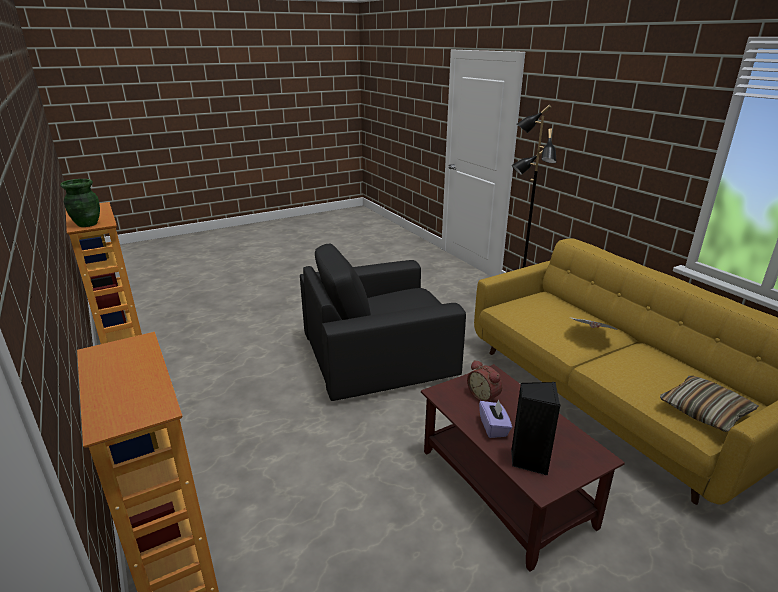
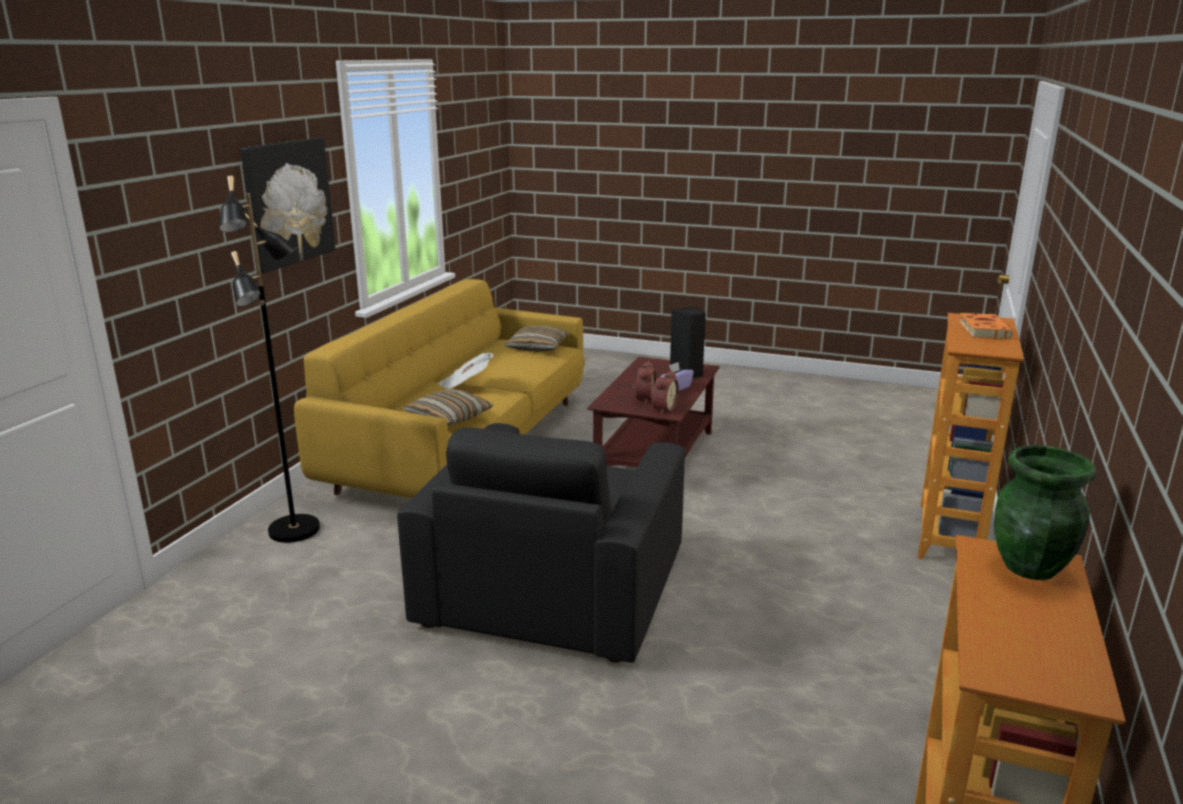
camera: 130 degrees left, 5 degrees down
black armchair [300,244,466,401] -> black armchair turned 75 degrees clockwise [397,423,685,663]
none -> picture [241,137,336,273]
none -> pillow [403,389,493,426]
none -> alarm clock [651,371,679,414]
none -> orange book [959,313,1013,339]

